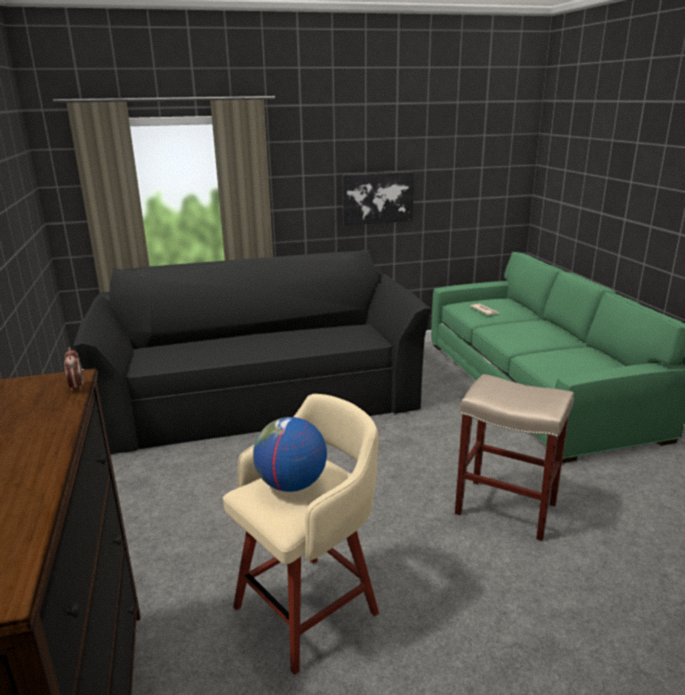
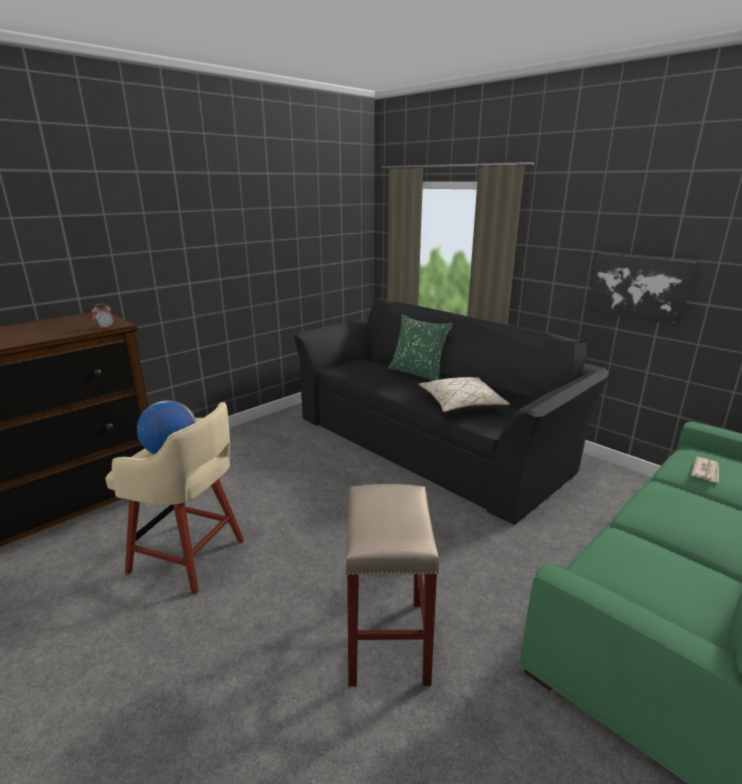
camera: 60 degrees right, 0 degrees up
none -> green pillow [388,314,453,381]
none -> beige pillow [418,377,510,413]

